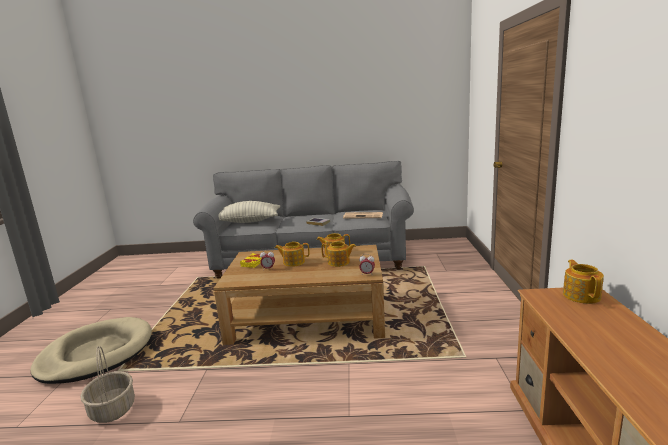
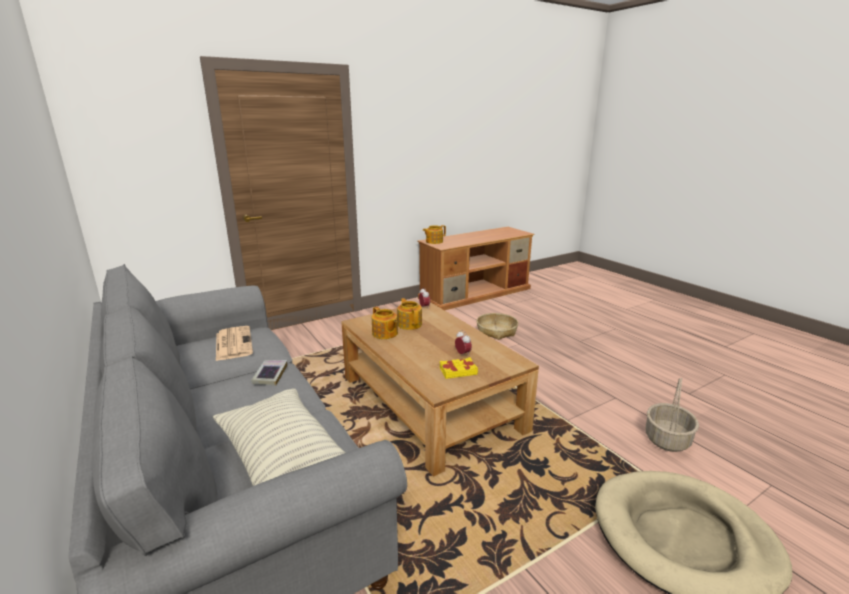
camera: 125 degrees left, 5 degrees up
teapot [275,242,310,267] -> none
none -> basket [477,313,518,340]

